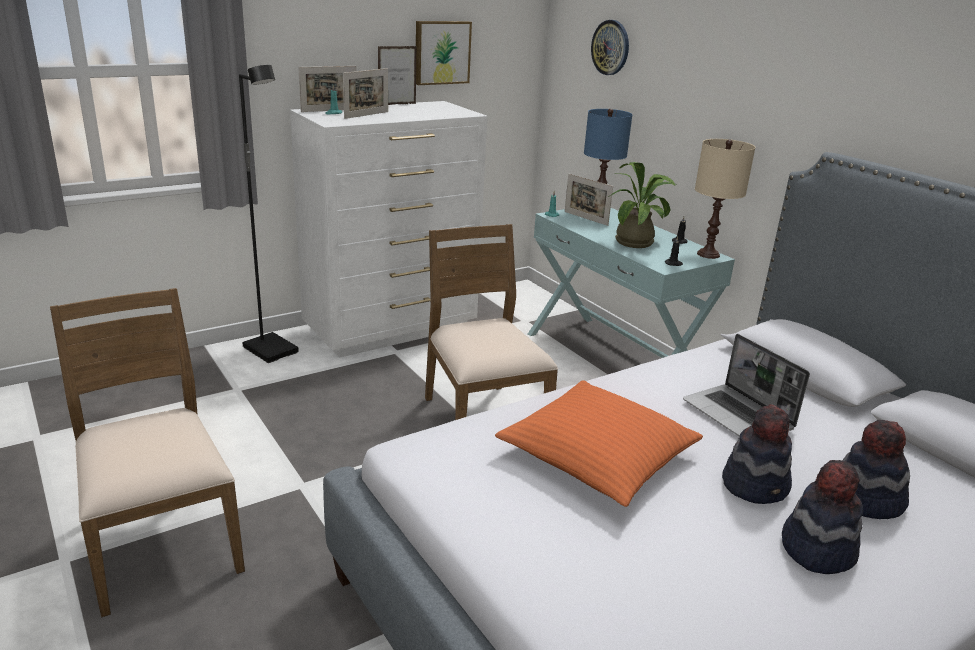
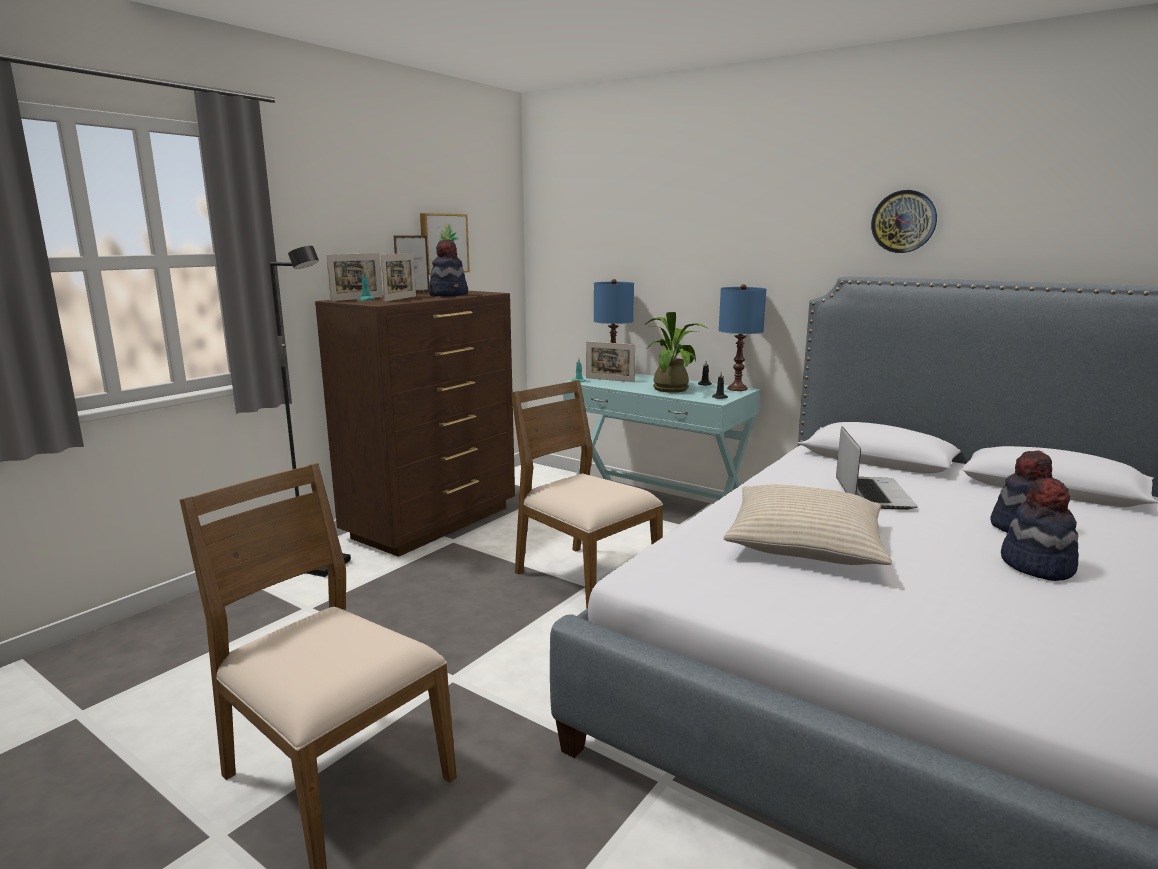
camera: 20 degrees left, 10 degrees down
white dresser [290,101,487,358] -> brown dresser [315,291,515,557]
orange pillow [495,381,703,507] -> beige pillow [724,485,892,565]
wall clock [591,20,629,75] -> wall clock moved to [871,190,937,253]
laptop [683,334,810,437] -> laptop turned 120 degrees counterclockwise [836,426,918,510]
beige table lamp [695,139,755,259] -> blue table lamp [719,284,766,391]
hat [722,404,792,504] -> hat moved to [429,239,468,297]

